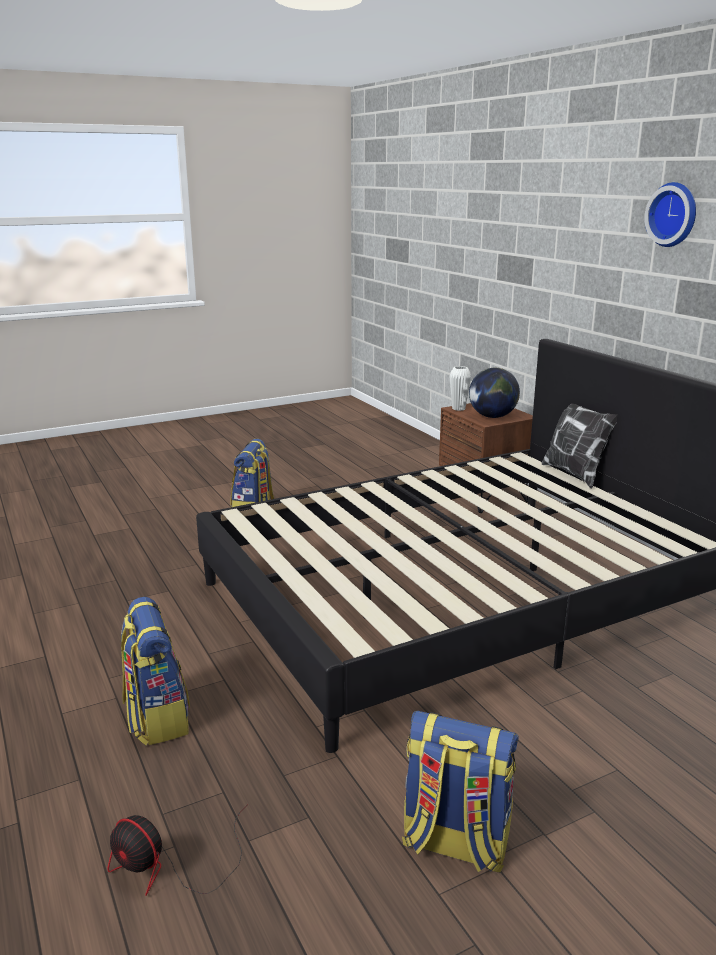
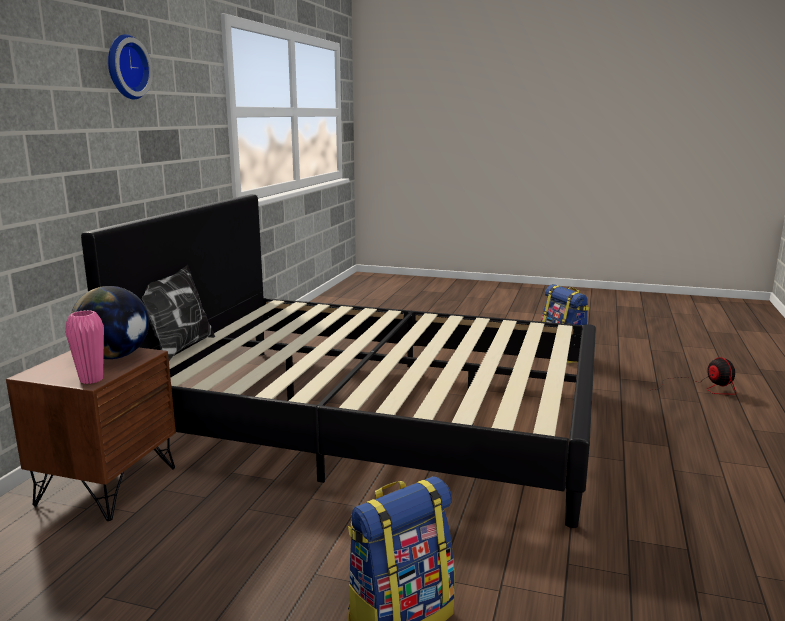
camera: 135 degrees left, 5 degrees down
backpack [121,597,190,745] -> none
white vase [449,366,471,411] -> pink vase [65,310,104,384]

